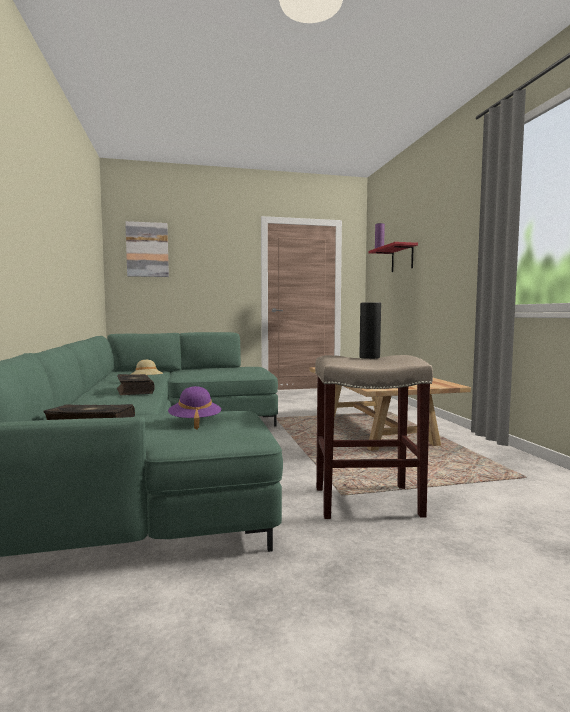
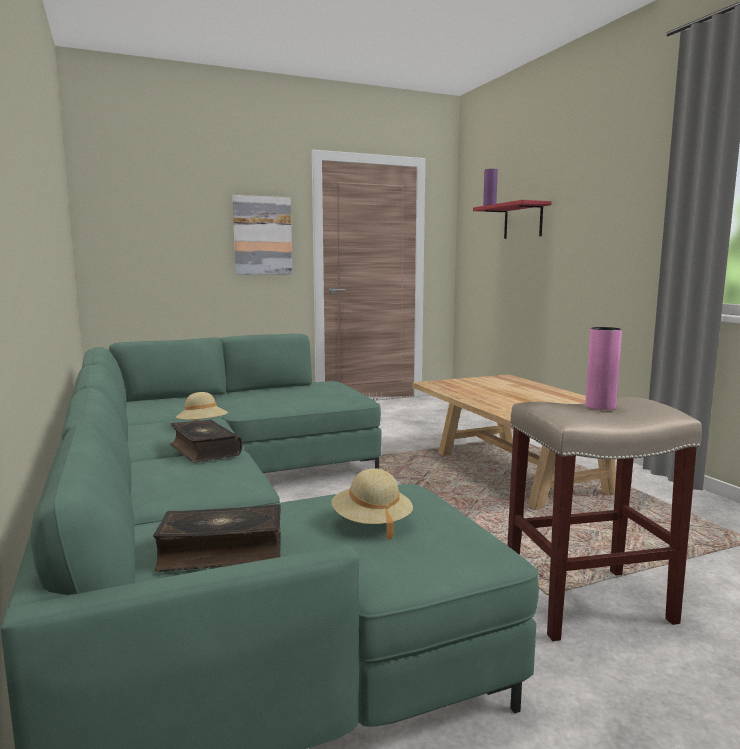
camera: 10 degrees left, 5 degrees up
picture [125,221,169,277] -> picture moved to [232,195,292,275]
purple hat [168,386,221,430] -> beige hat [332,468,413,540]
black vase [360,302,381,359] -> pink vase [585,327,622,410]

